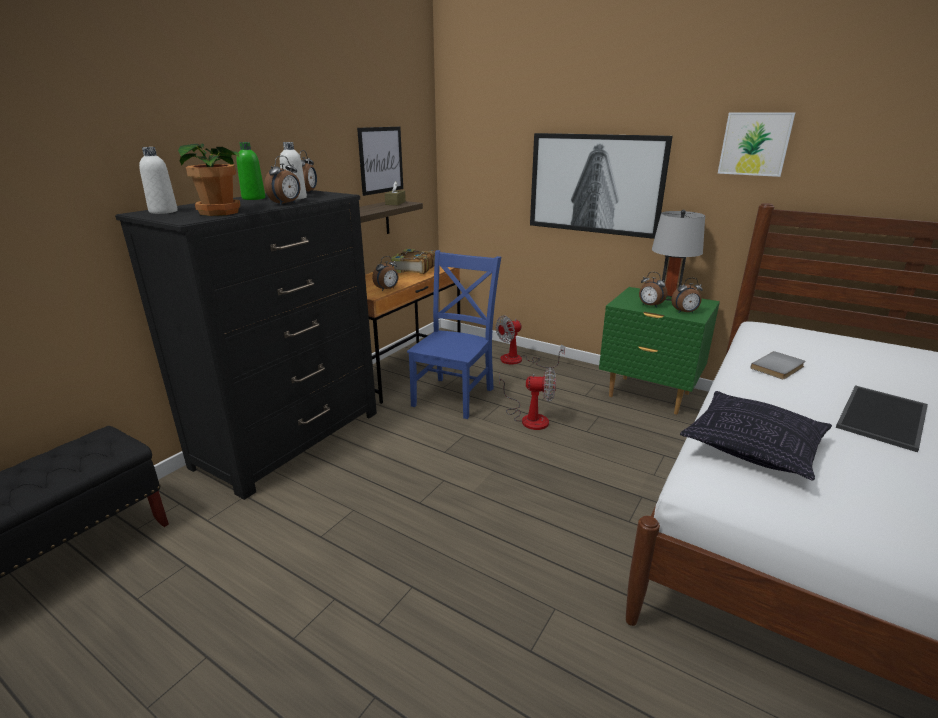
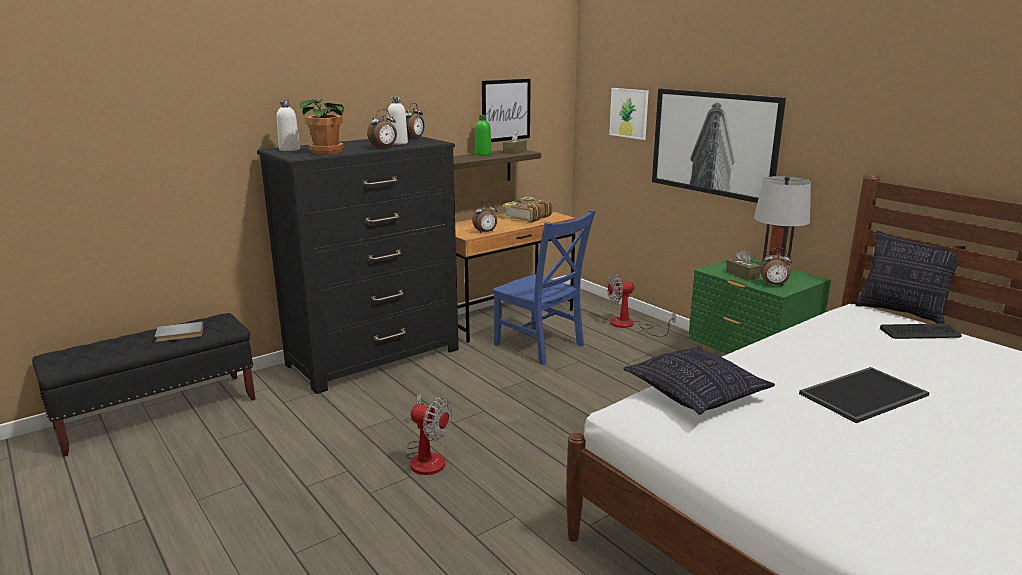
camera: 20 degrees right, 5 degrees down
green bottle [236,142,265,200] -> green bottle moved to [475,115,492,156]
blue chair [407,250,501,419] -> blue chair turned 90 degrees clockwise [492,210,596,365]
fan [499,367,556,430] -> fan moved to [406,394,452,475]
alarm clock [639,272,667,308] -> brown tissue box [726,250,761,281]
picture [718,112,796,177] -> picture moved to [609,88,649,140]
grey book [750,351,805,379] -> grey book moved to [155,322,204,342]
none -> pillow [855,230,966,324]
none -> keyboard [880,323,962,339]

